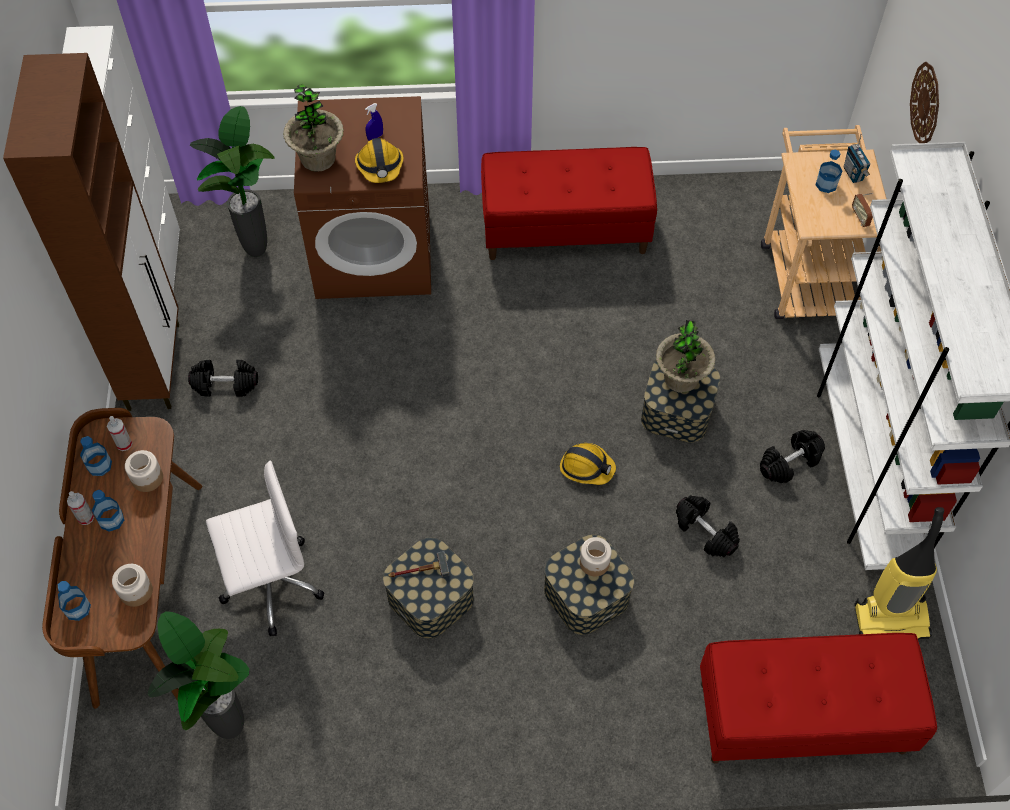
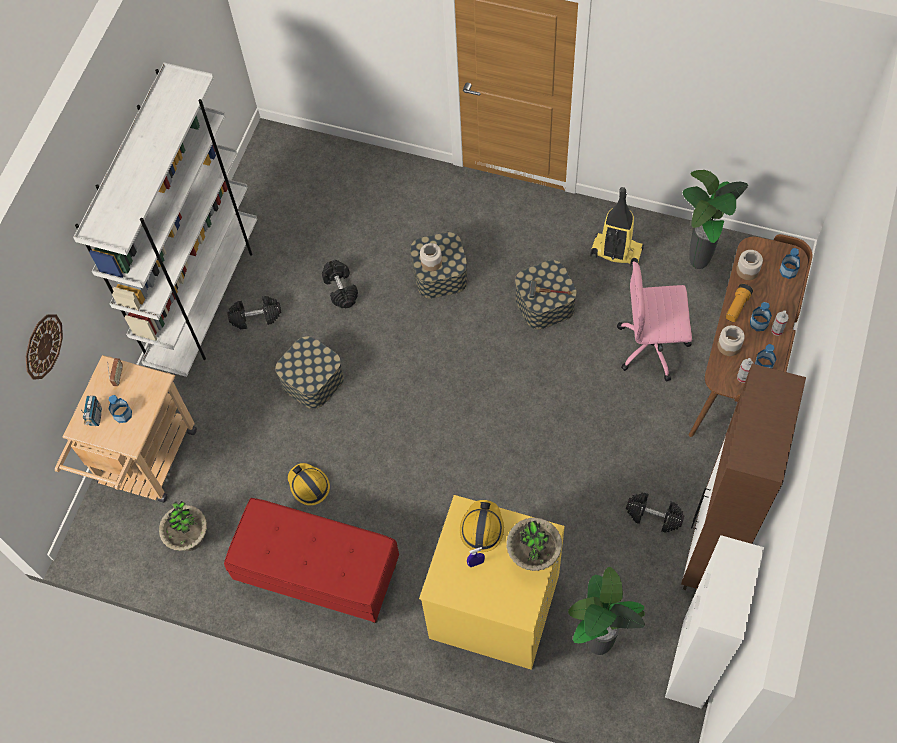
camera: 155 degrees left, 5 degrees up
white office chair [206,460,324,636] -> pink office chair [617,261,692,382]
brown washing machine [294,96,431,299] -> yellow washing machine [419,495,565,670]
hard hat [560,443,616,485] -> hard hat moved to [288,463,330,506]
potted plant [656,320,716,393] -> potted plant moved to [159,501,207,551]
red bench [700,633,937,764] -> none
vacuum cleaner [854,507,944,640] -> vacuum cleaner moved to [590,187,644,266]
none -> flashlight [726,284,753,322]

